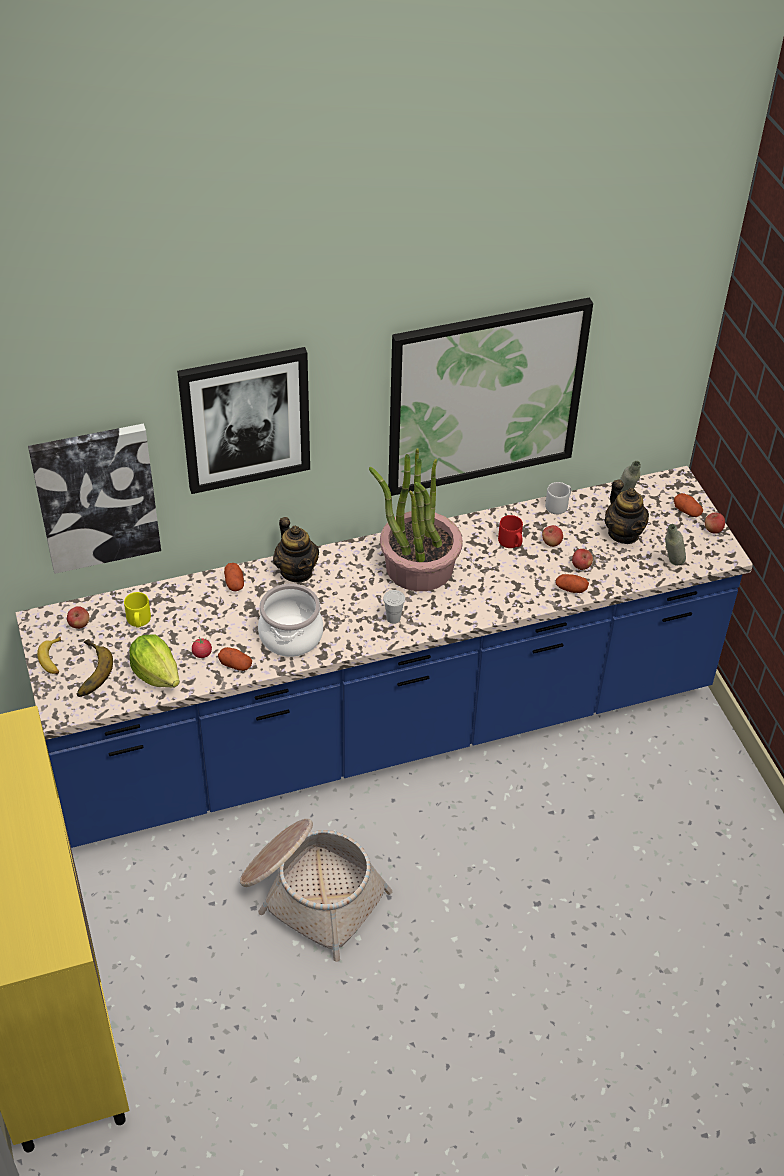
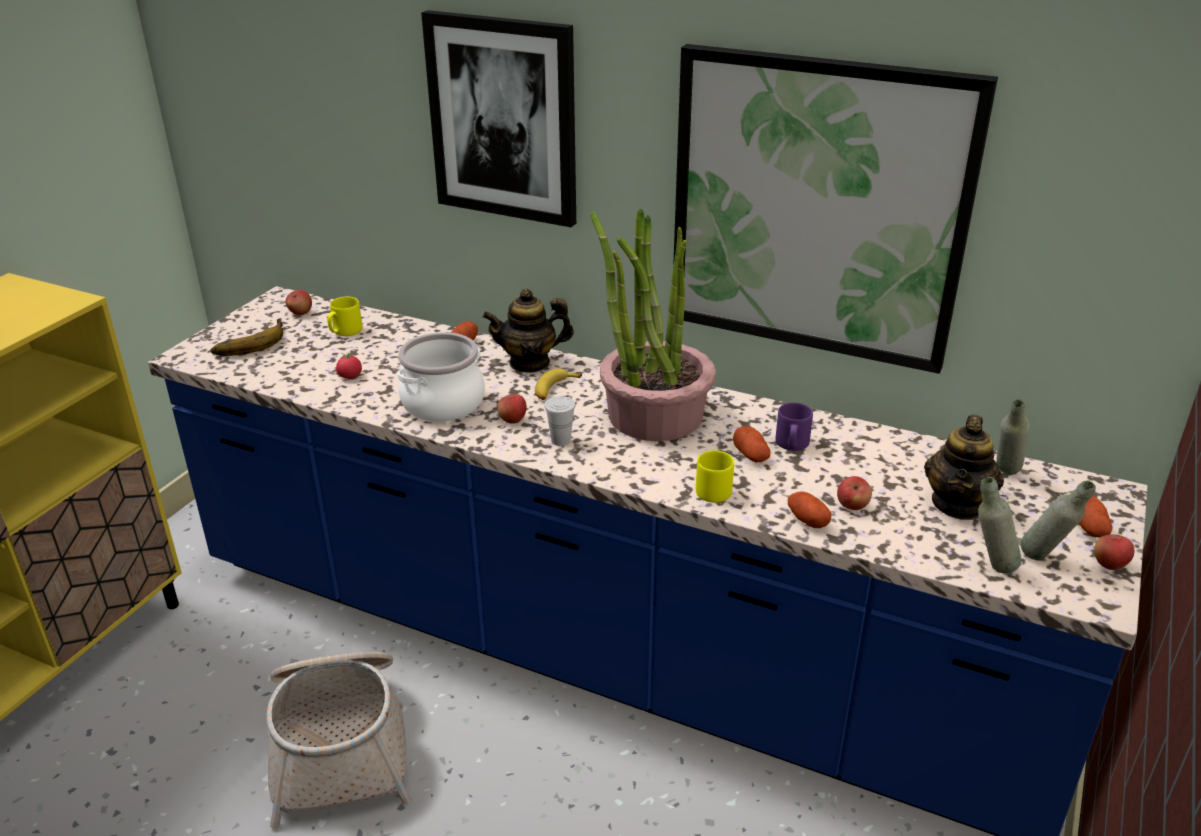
camera: 45 degrees right, 15 degrees down
picture [28,424,161,574] -> none
banana [37,637,61,674] -> banana moved to [535,369,582,400]
lettuce [129,635,180,687] -> none
potato [218,647,252,671] -> potato moved to [733,426,771,462]
teapot [273,517,319,583] -> teapot turned 60 degrees clockwise [483,288,574,373]
red mug [498,515,523,548] -> purple mug [775,402,813,451]
apple [542,525,563,547] -> apple moved to [497,394,527,424]
grey mug [545,482,571,514] -> none
none -> yellow mug [696,450,734,503]
none -> grey bottle [1020,481,1096,560]

